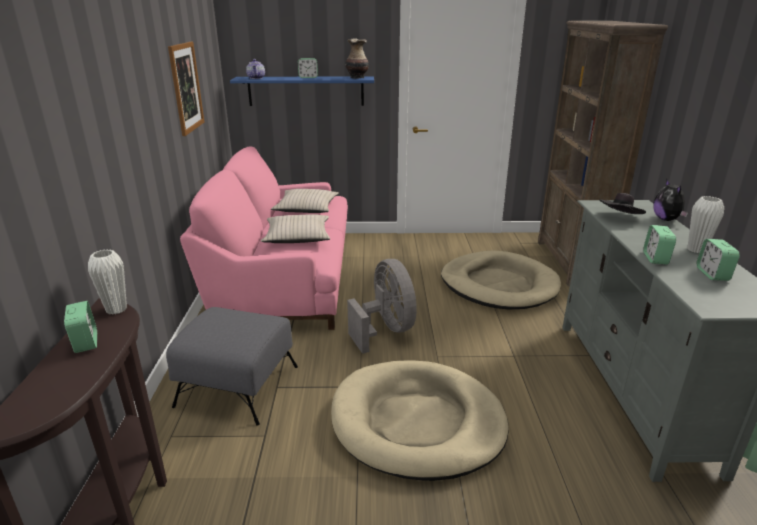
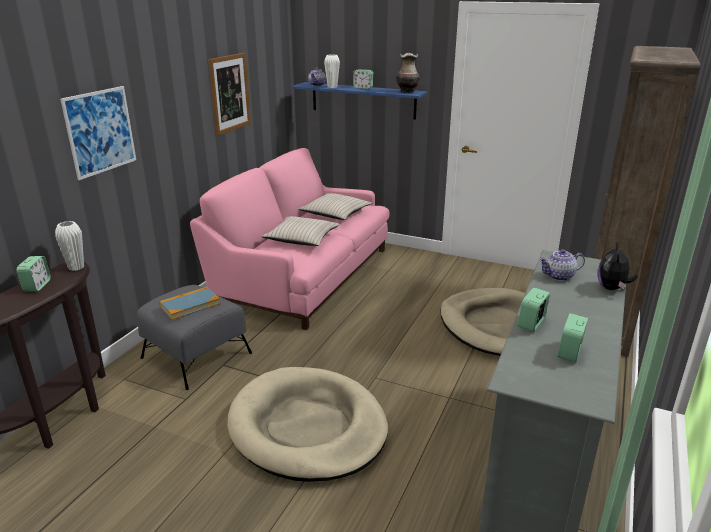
camera: 25 degrees right, 0 degrees up
grey fan [347,259,417,354] -> none
black hat [599,193,646,214] -> teapot [539,249,585,281]
white vase [687,196,724,253] -> white vase moved to [324,54,340,88]
none -> picture [60,86,136,180]
none -> book [159,287,220,320]

